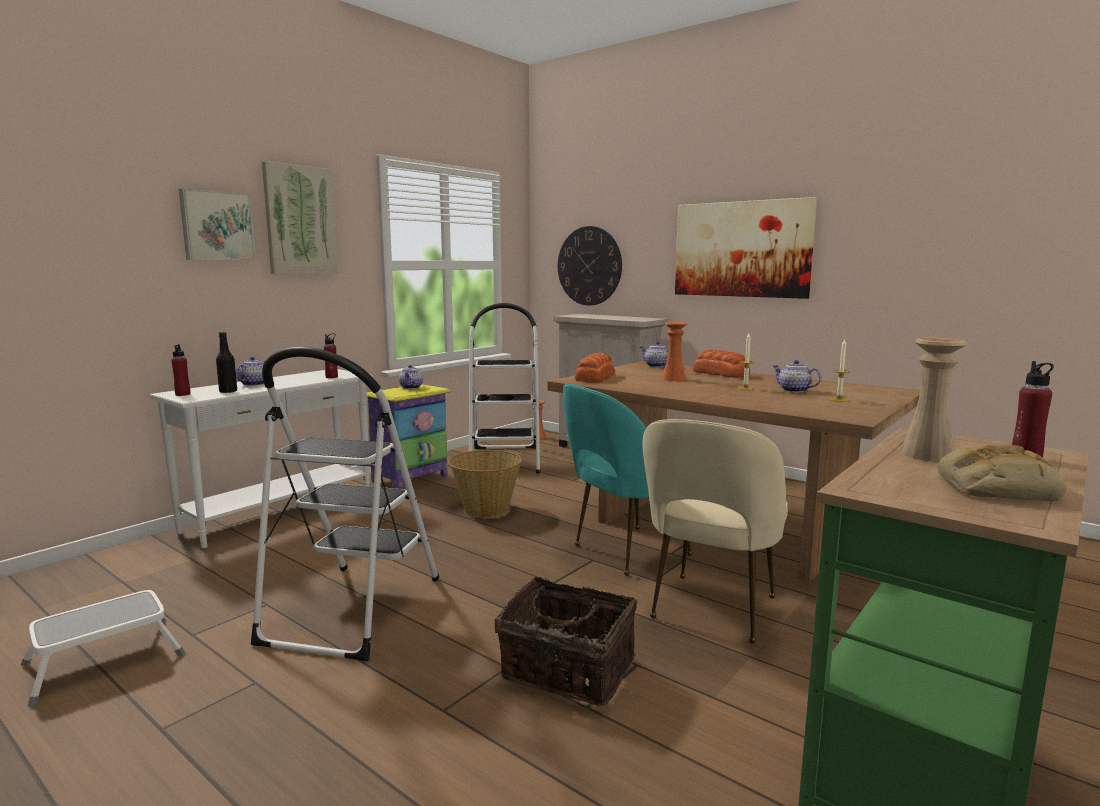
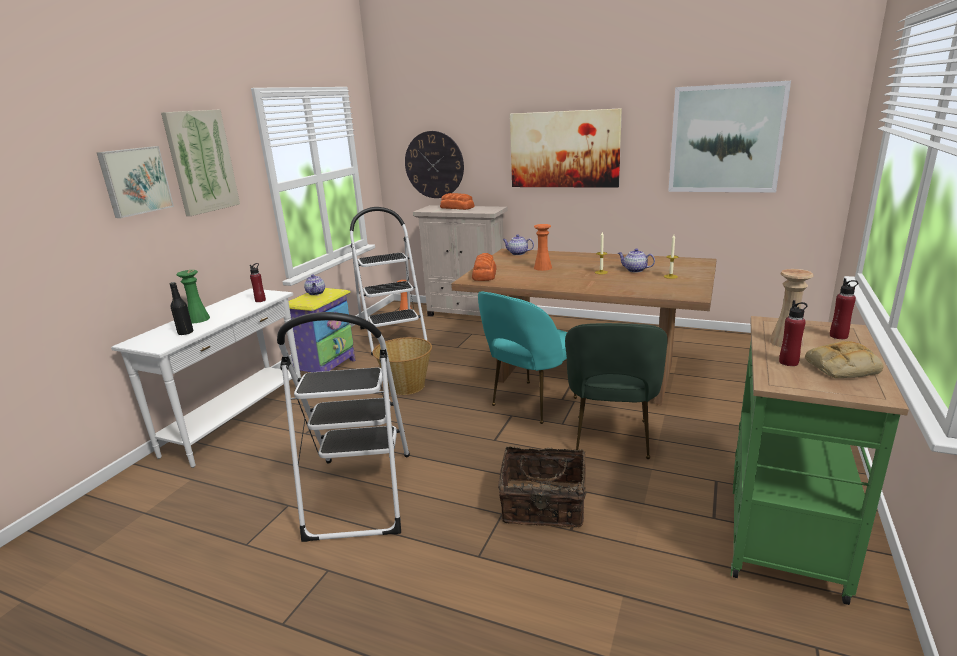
camera: 15 degrees left, 10 degrees up
grey step ladder [21,590,186,707] -> none
red bottle [171,344,191,396] -> red bottle moved to [779,300,808,366]
teapot [236,357,265,386] -> green vase [176,270,210,323]
beige chair [643,419,788,644] -> green chair [565,323,668,459]
bread [693,350,750,378] -> bread moved to [440,193,474,210]
none -> picture [668,81,791,192]

